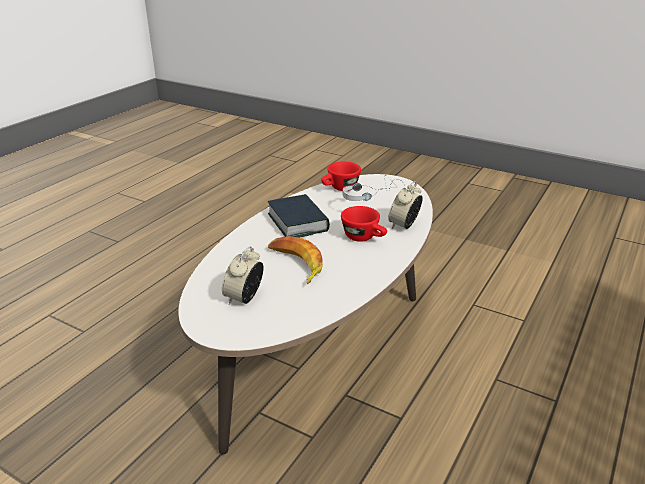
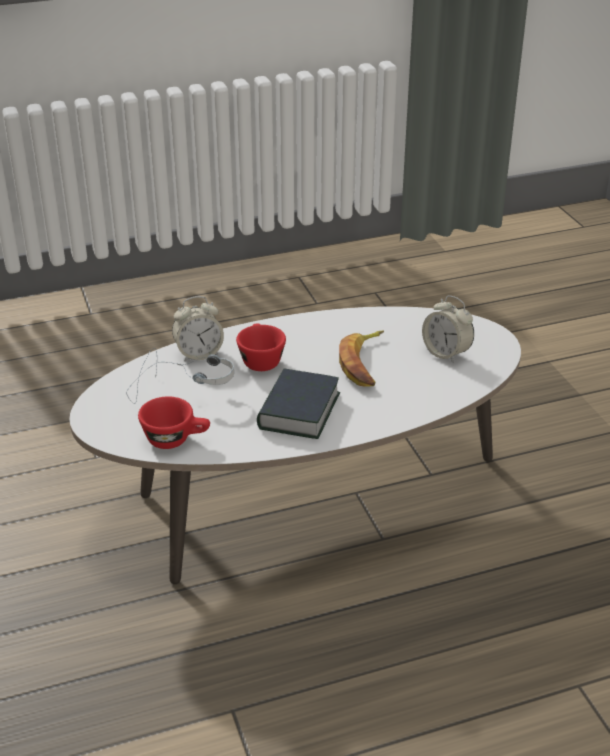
camera: 140 degrees left, 5 degrees up
alarm clock [222,246,264,305] -> alarm clock turned 75 degrees clockwise [422,295,474,364]

